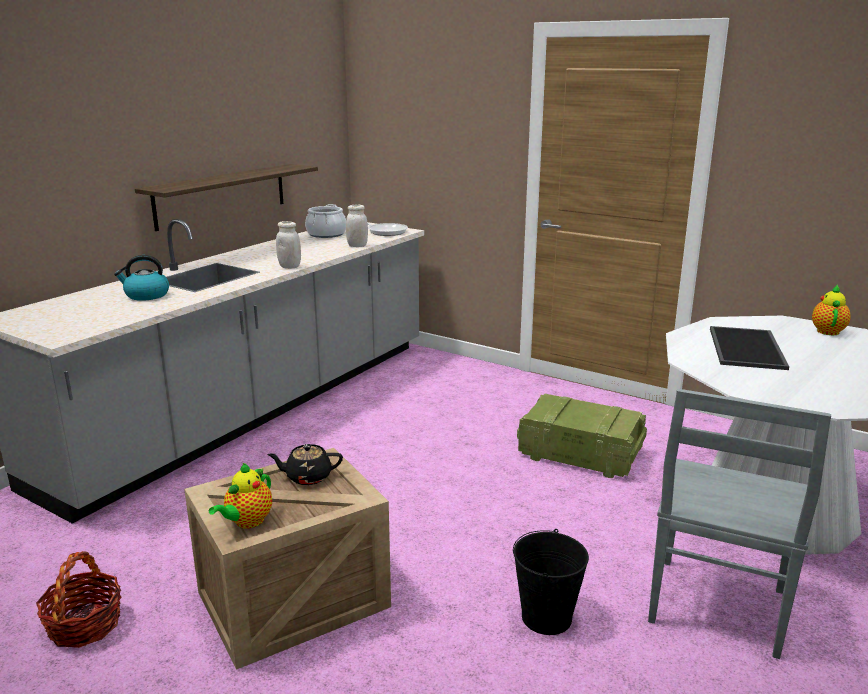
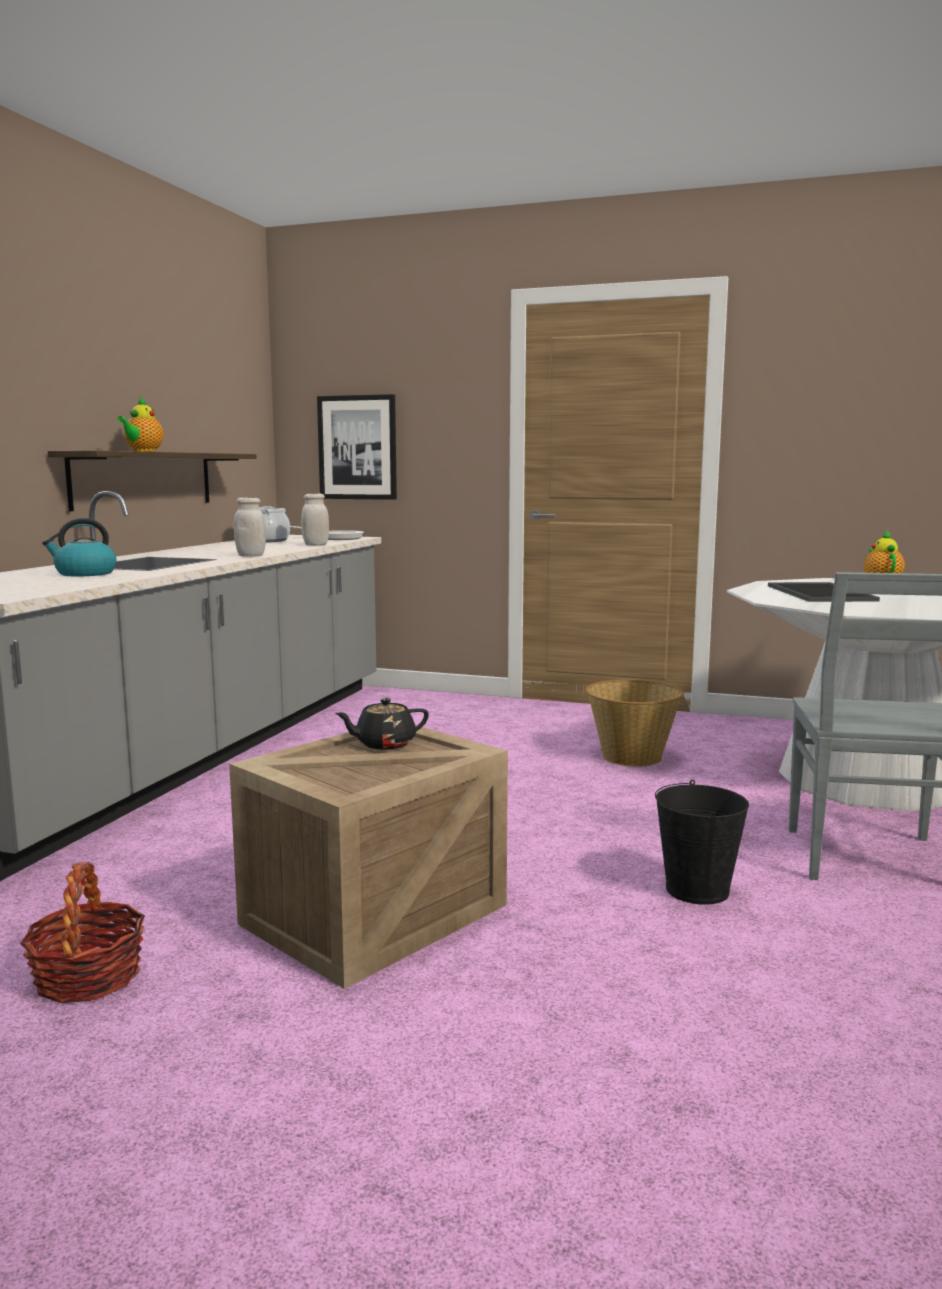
camera: 15 degrees left, 10 degrees down
teapot [209,463,272,528] -> teapot moved to [117,396,164,452]
crate [517,394,647,478] -> basket [585,680,684,767]
none -> picture [317,394,397,500]

